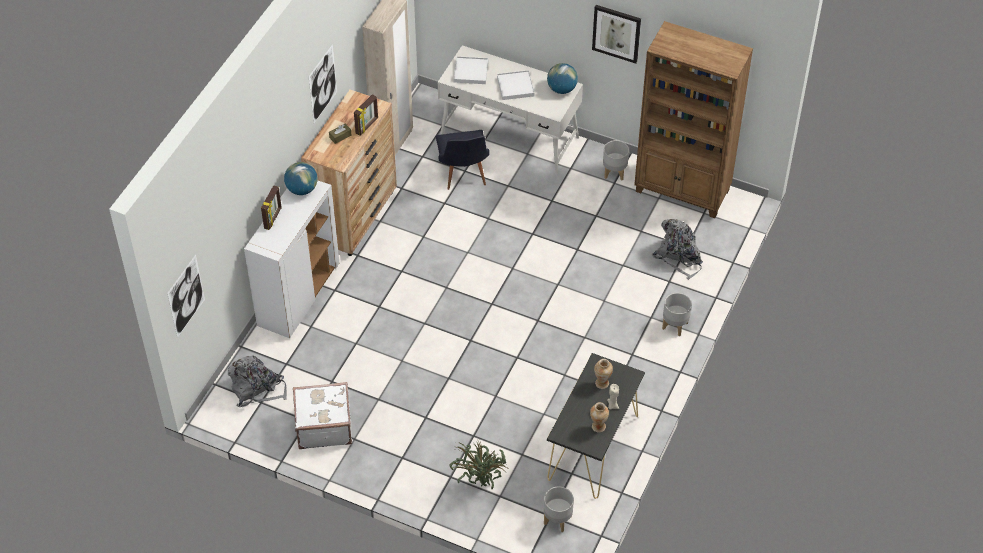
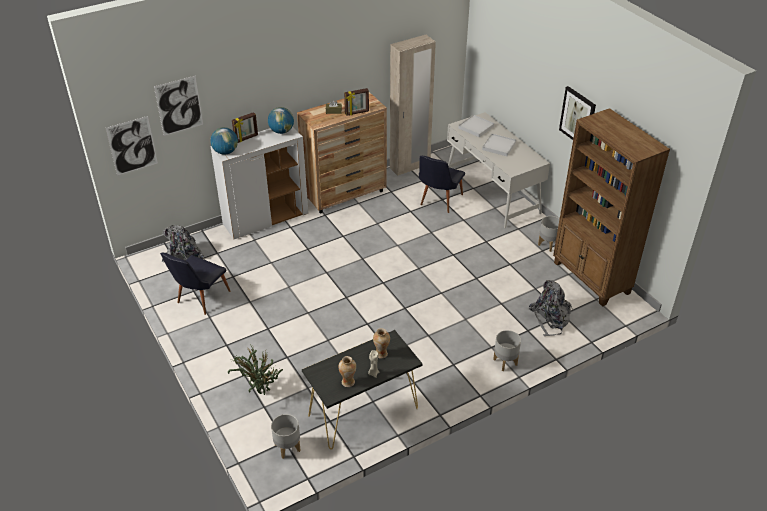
camera: 35 degrees right, 10 degrees down
white suitcase [293,382,352,449] -> black chair [160,253,230,315]
picture [308,44,337,123] -> picture moved to [154,76,203,136]
globe [547,63,578,94] -> globe moved to [210,127,238,155]

